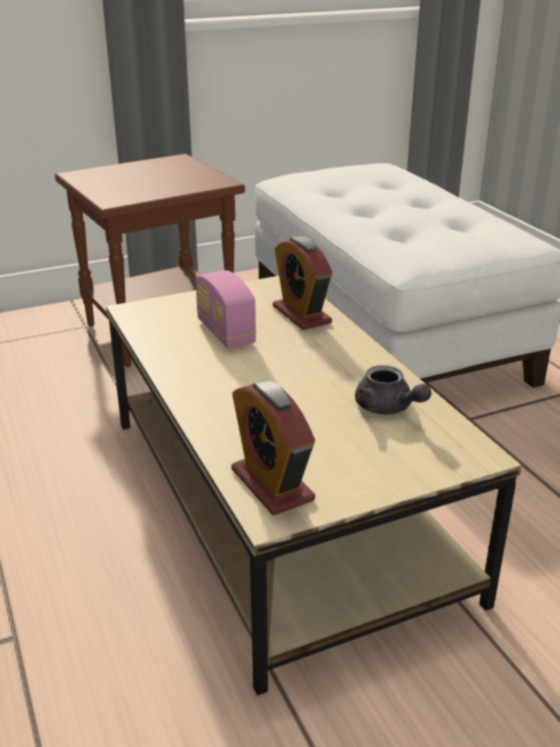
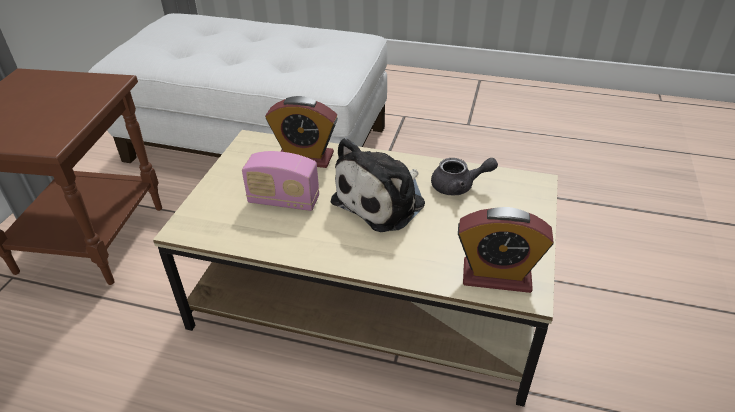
camera: 50 degrees left, 10 degrees up
none -> plush toy [331,138,425,232]

